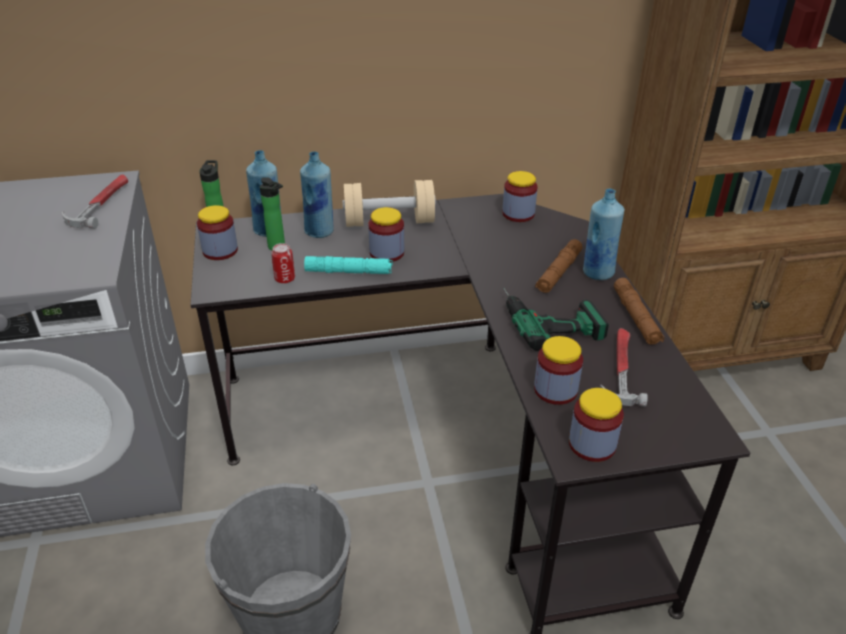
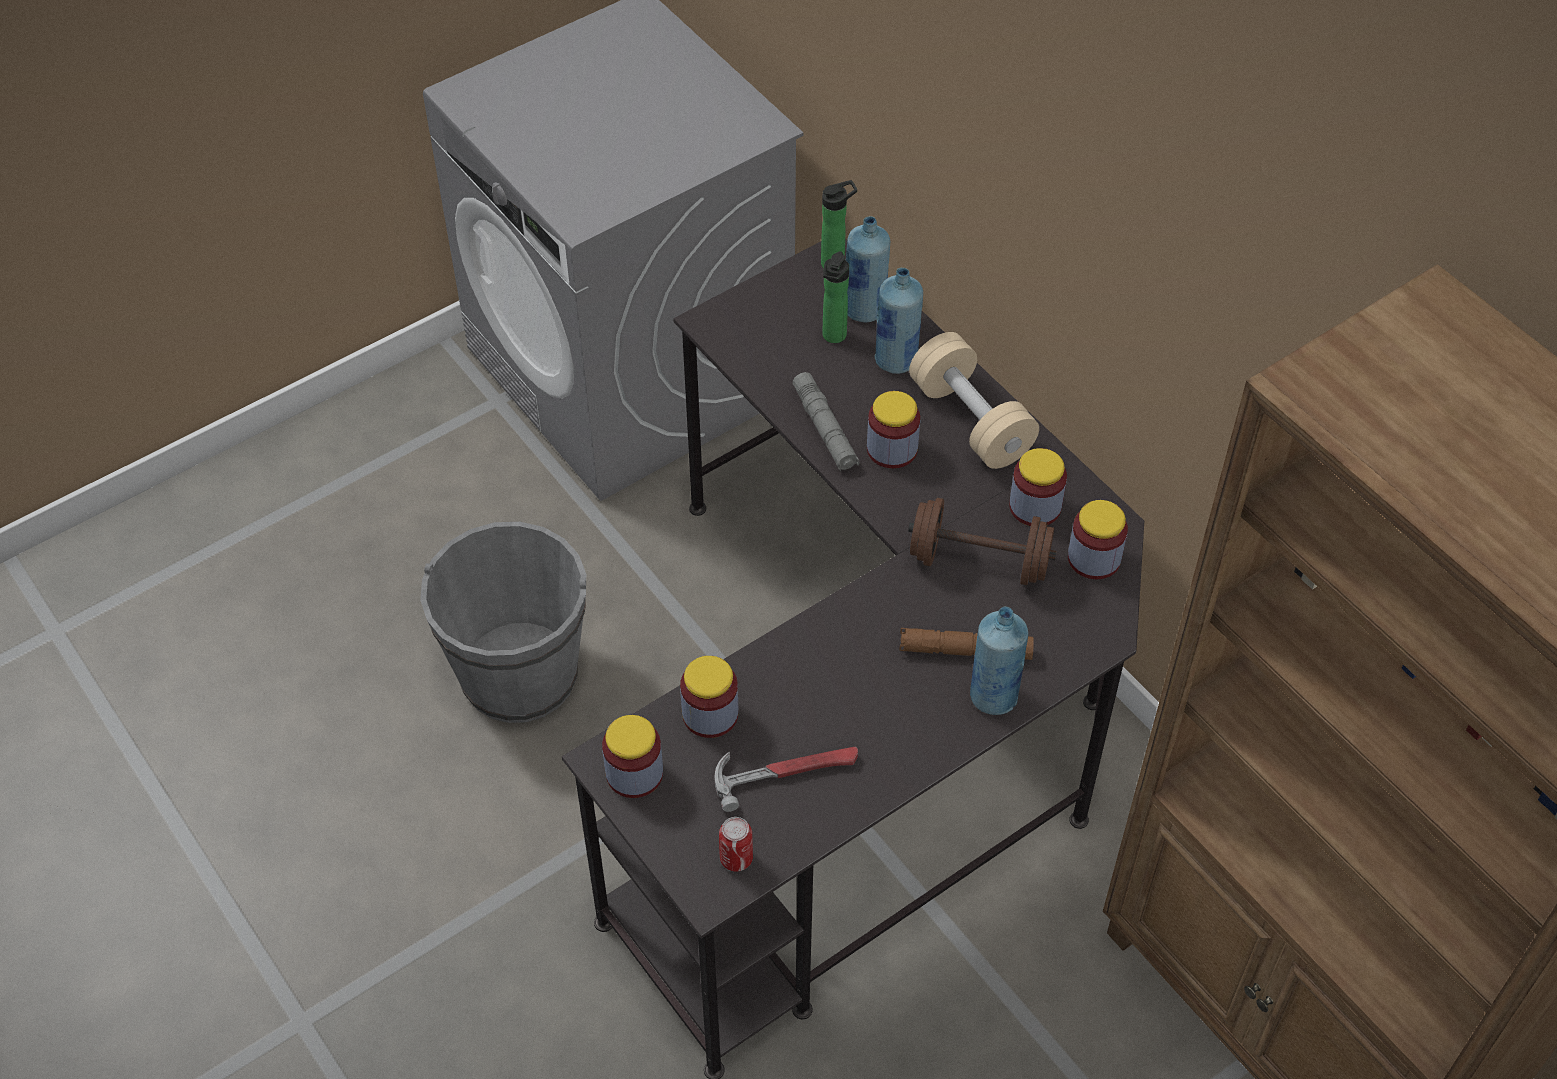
camera: 65 degrees right, 15 degrees up
hammer [62,174,128,229] -> none
jar [197,205,238,260] -> jar moved to [1009,448,1067,526]
can [271,243,295,284] -> can moved to [719,817,753,872]
turquoise flashlight [304,256,393,274] -> grey flashlight [792,372,860,471]
power drill [503,288,609,351] -> none
brown flashlight [614,278,664,345] -> none
none -> brown dumbbell [908,498,1056,585]

